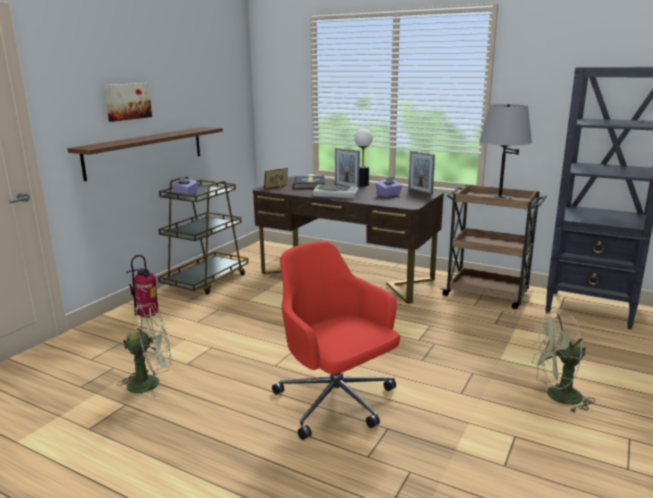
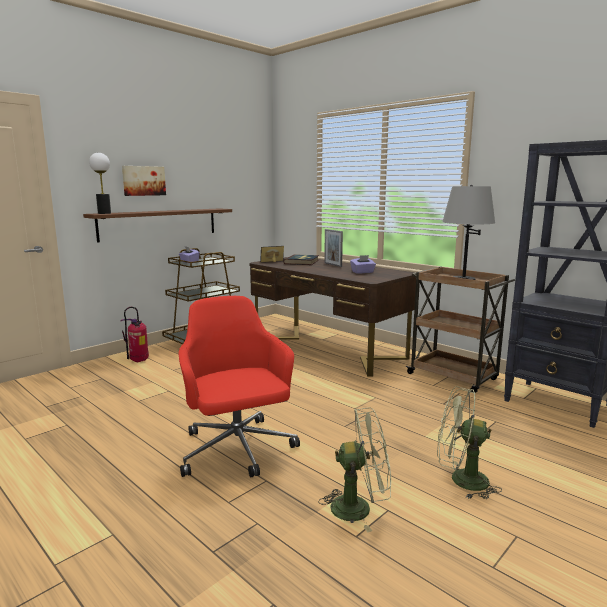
camera: 15 degrees right, 5 degrees down
green fan [117,303,172,398] -> green fan moved to [318,407,391,532]
keyboard [313,185,359,199] -> none
table lamp [354,129,373,186] -> table lamp moved to [89,153,111,214]
picture frame [408,151,435,195] -> none

